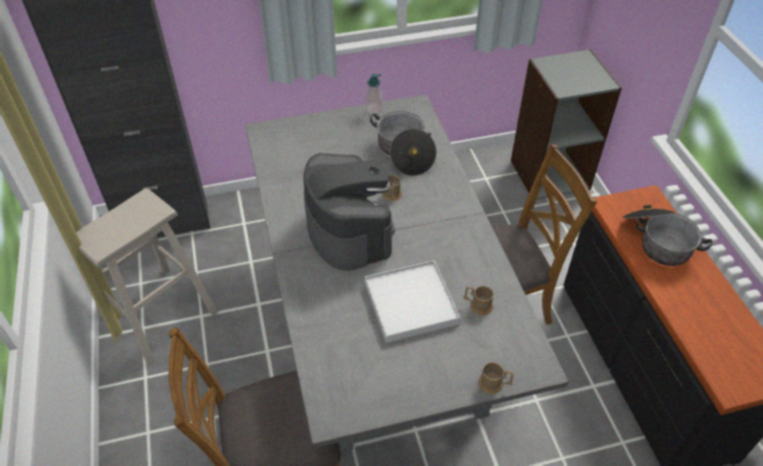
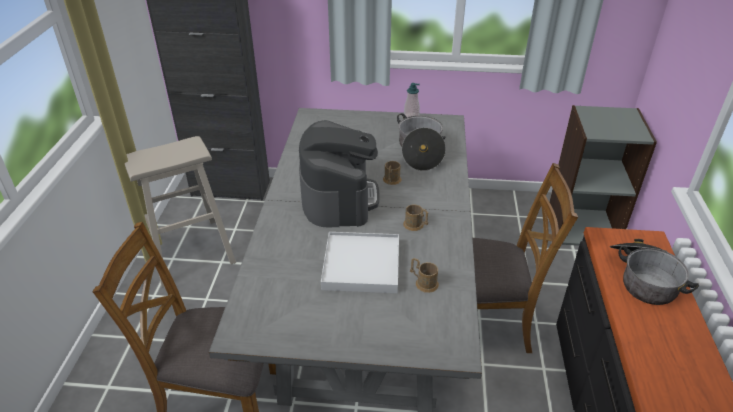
camera: 20 degrees right, 10 degrees down
brown mug [478,362,514,394] -> brown mug moved to [403,204,428,231]

